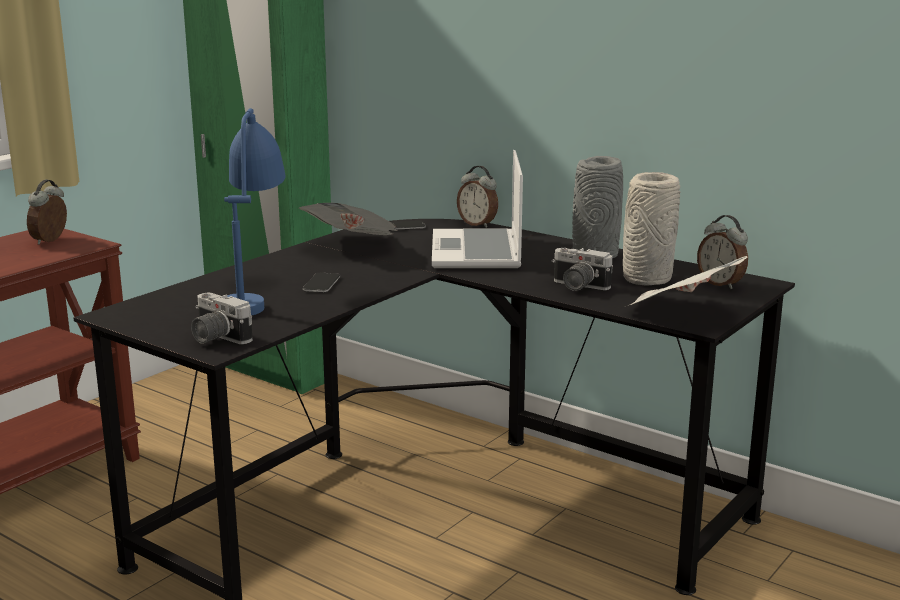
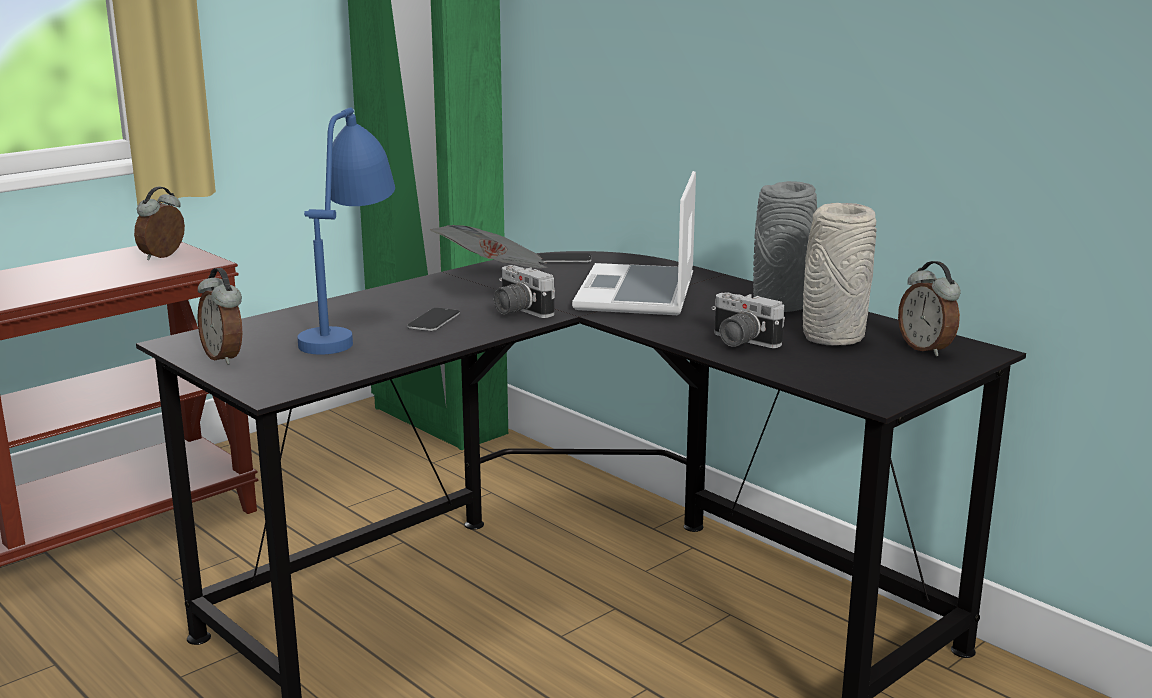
camera: 10 degrees right, 0 degrees up
camera [191,293,252,344] -> camera moved to [494,265,555,318]
alarm clock [457,166,498,228] -> alarm clock moved to [197,268,242,365]
newspaper [625,256,748,307] -> none

